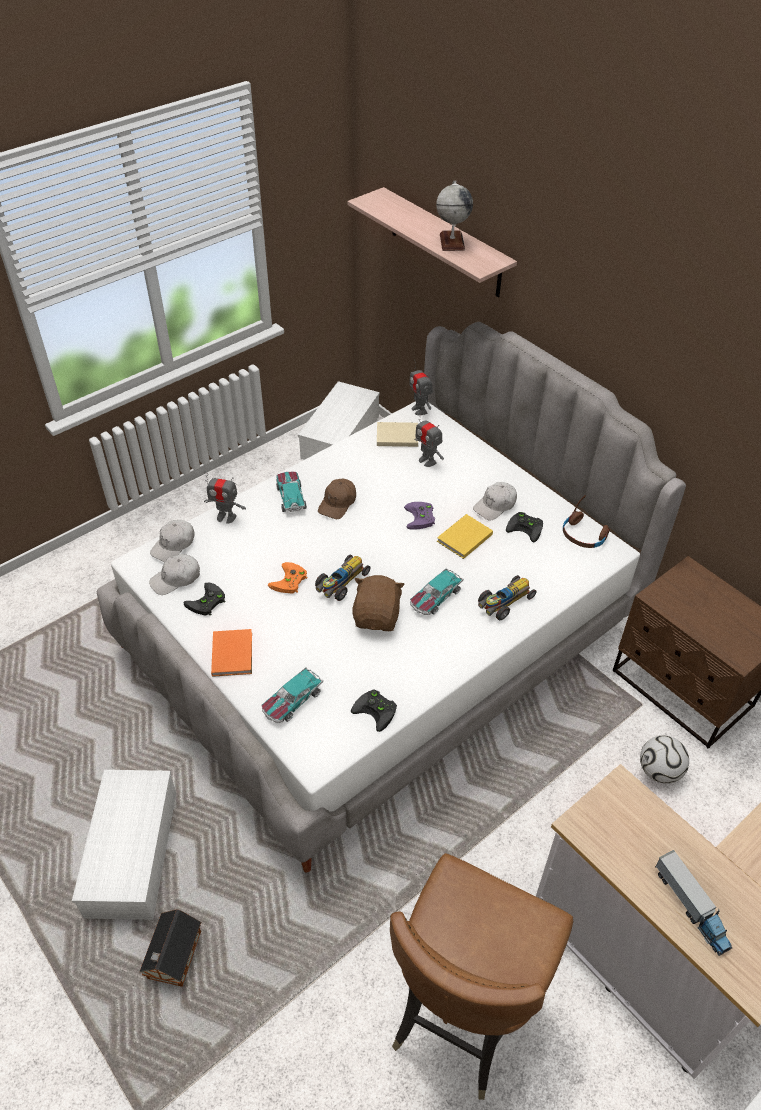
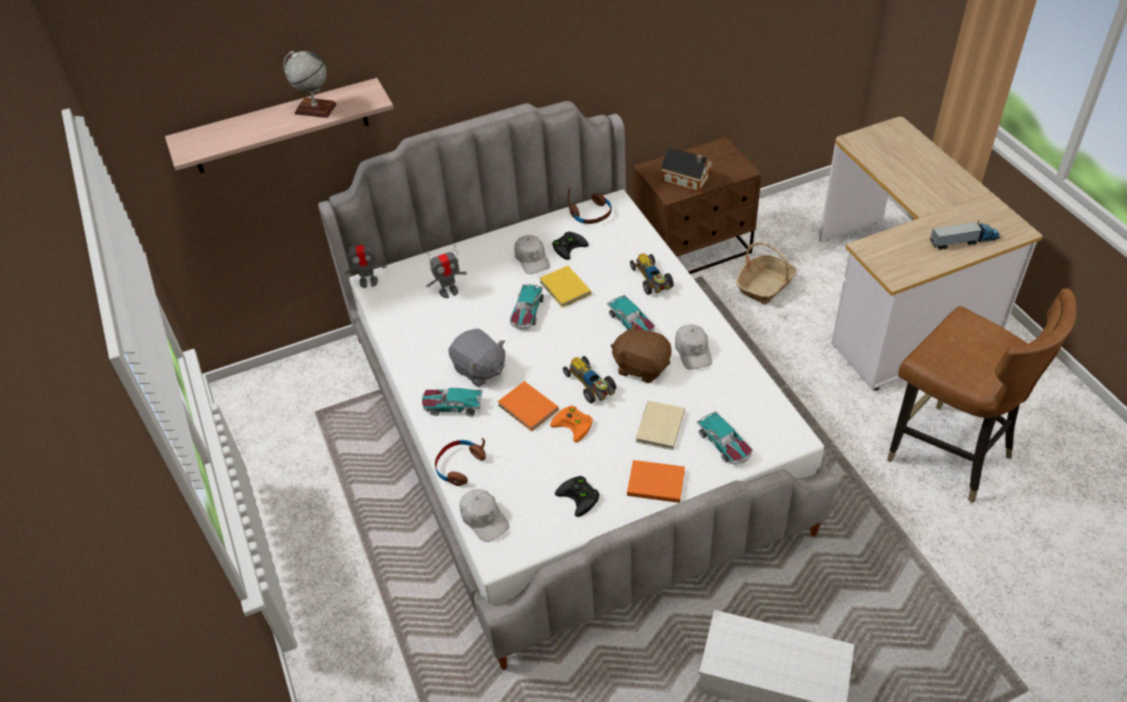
camera: 70 degrees left, 0 degrees up
toy house [139,909,201,987] -> toy house moved to [661,147,713,192]
white cap [149,554,200,595] -> white cap moved to [675,324,712,369]
toy robot [204,471,246,523] -> brown headphones [435,438,486,486]
white storage box [298,381,380,460] -> none
brown cap [318,479,356,519] -> grey plush toy [448,328,505,387]
black game controller [351,690,397,732] -> none
beige book [377,422,418,447] -> beige book moved to [636,401,685,450]
purple game controller [404,502,435,530] -> toy car [510,284,544,329]
football [640,735,689,784] -> basket [736,242,797,305]
none -> orange book [497,381,559,432]

